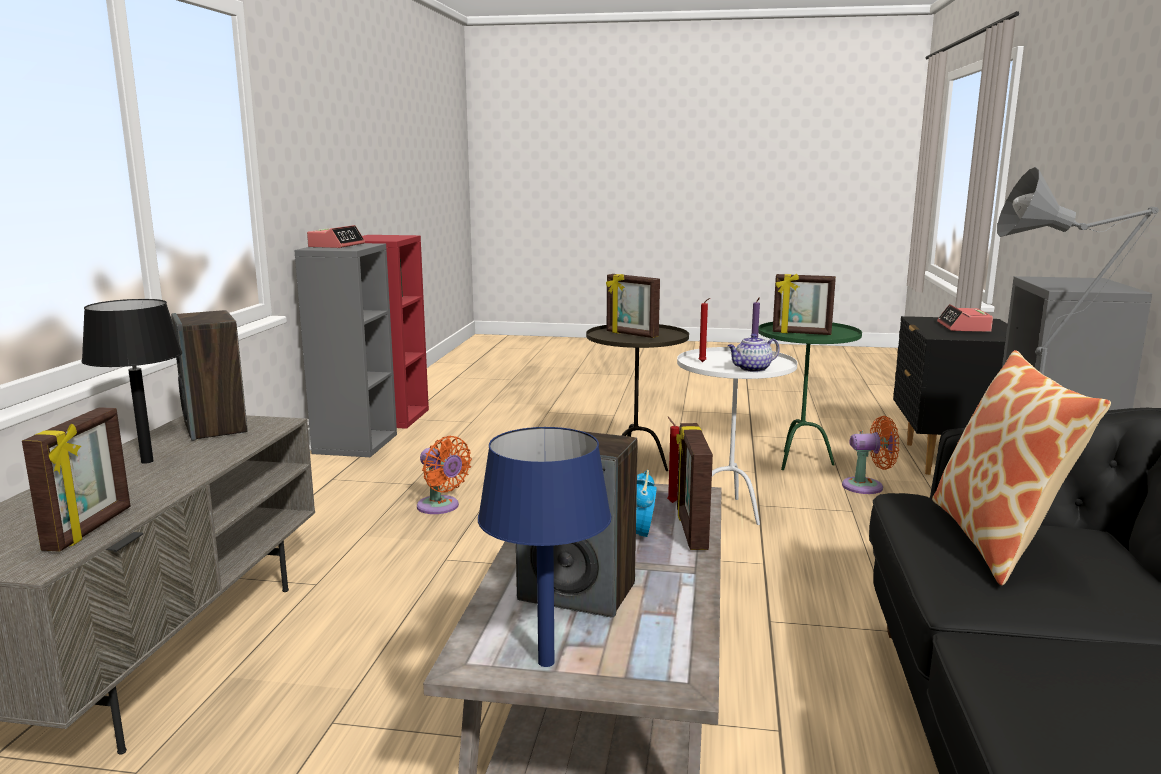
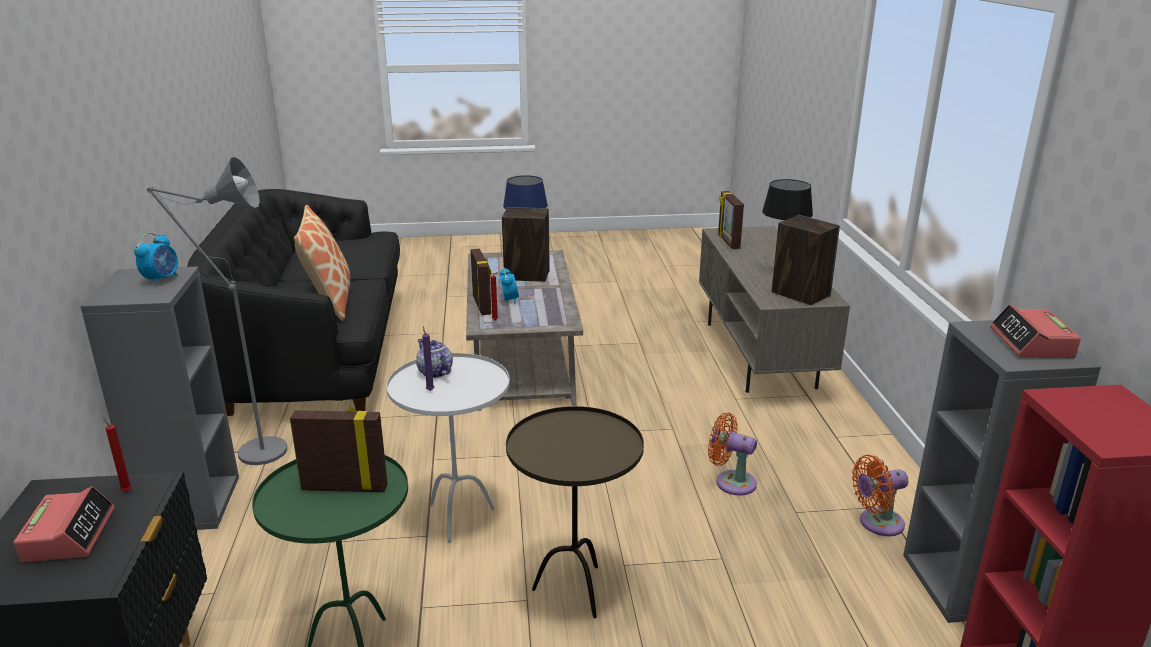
camera: 165 degrees right, 10 degrees up
picture frame [606,274,660,338] -> none
red candle [698,298,710,362] -> red candle moved to [103,417,132,492]
teapot [728,334,780,372] -> teapot turned 90 degrees counterclockwise [416,339,453,378]
orange fan [842,416,900,494] -> orange fan moved to [852,455,908,536]
none -> alarm clock [134,232,178,286]

